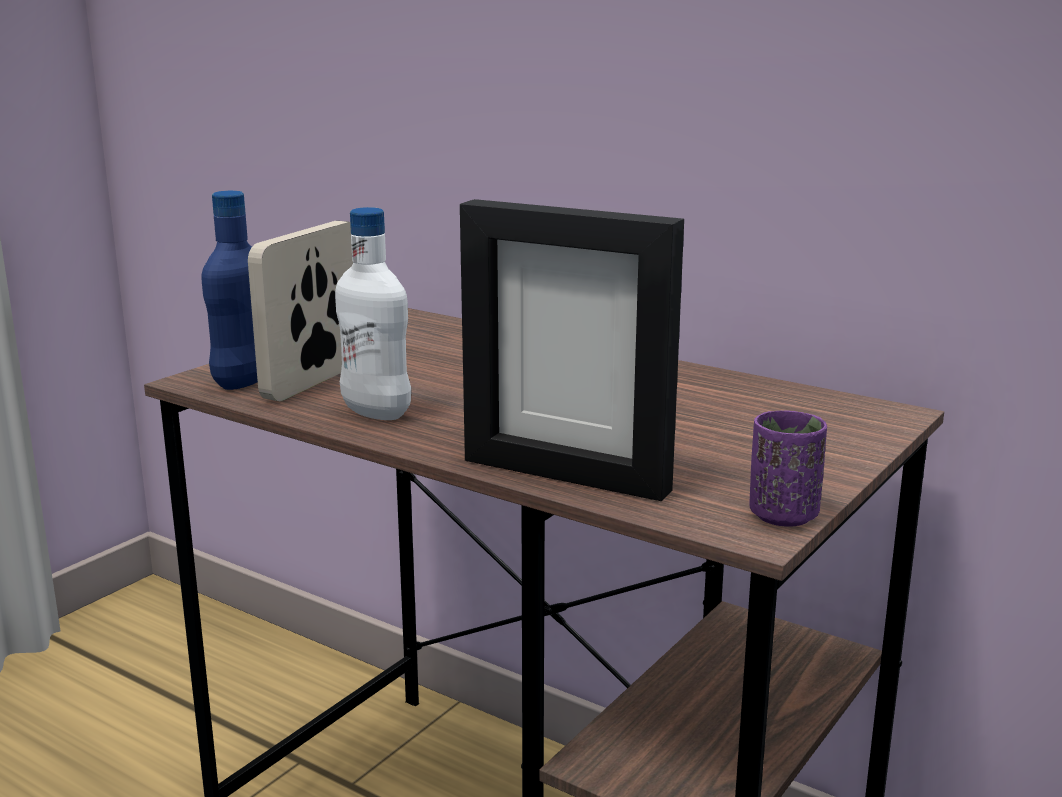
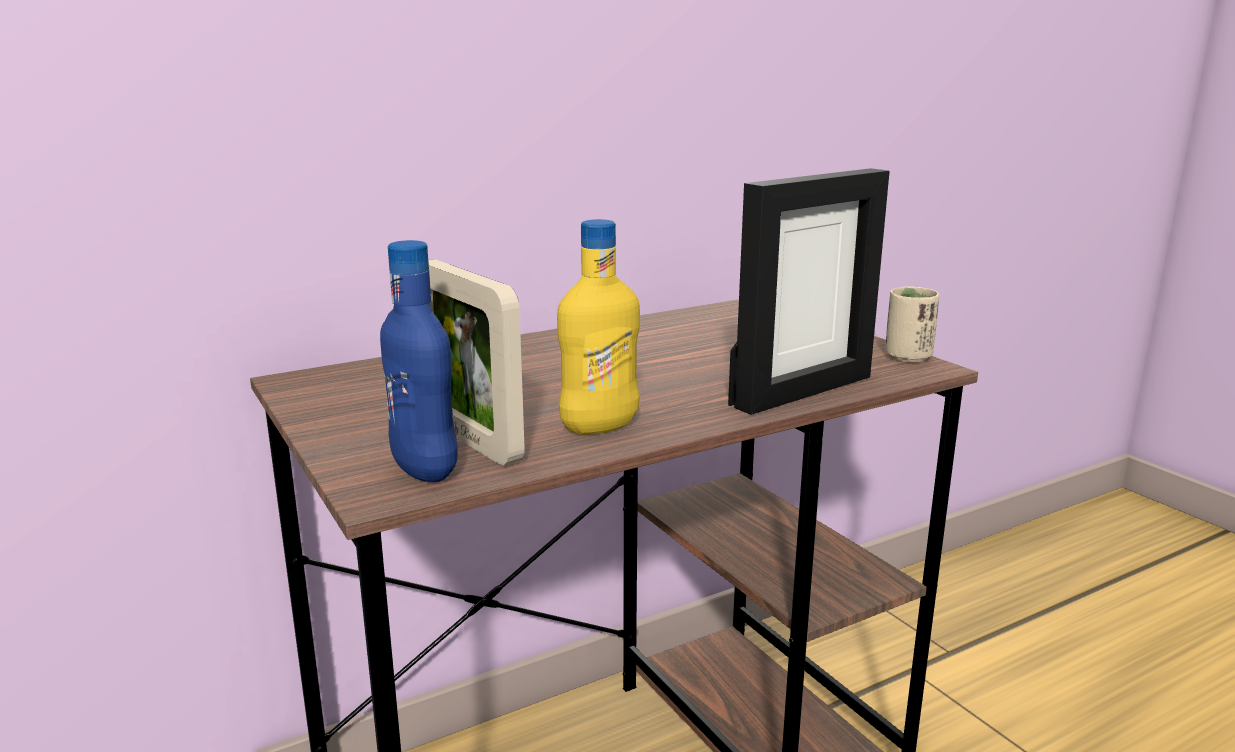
camera: 65 degrees left, 0 degrees up
white bottle [335,207,411,420] -> yellow bottle [557,219,640,435]
purple cup [749,410,827,527] -> beige cup [885,286,939,362]

